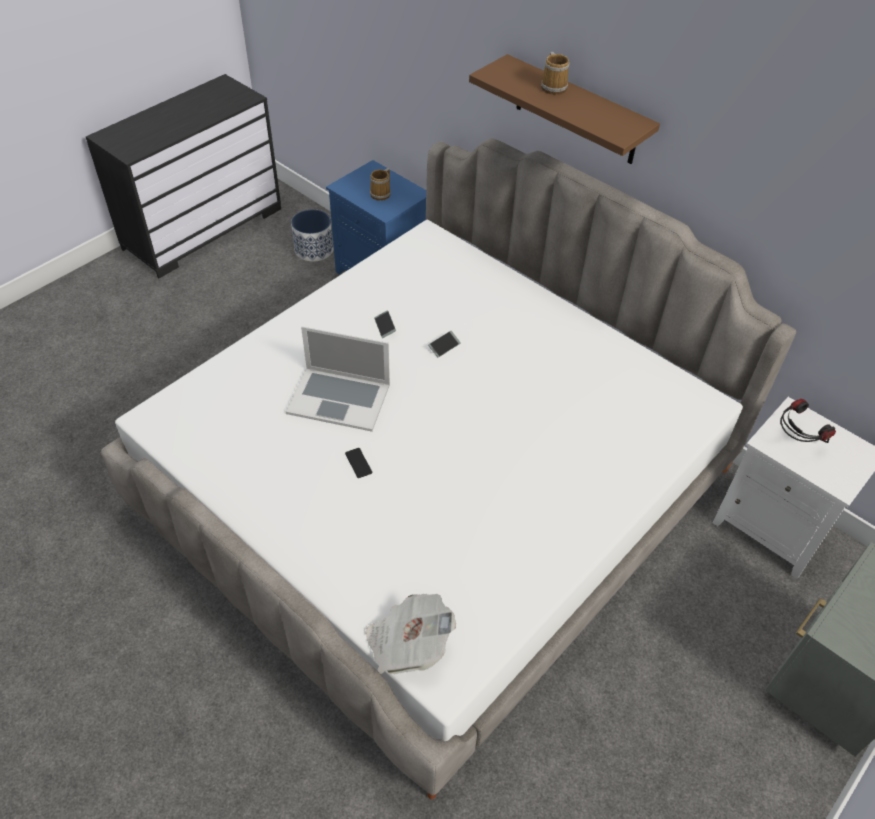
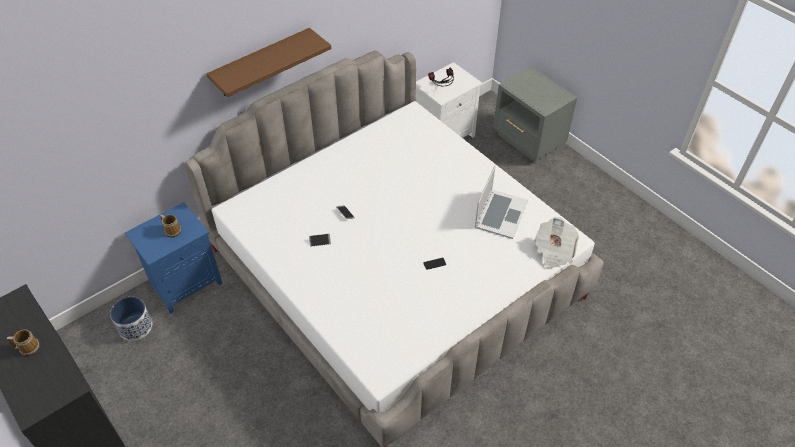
camera: 80 degrees left, 0 degrees up
laptop [286,327,390,432] -> laptop moved to [475,165,528,239]
mug [541,52,570,95] -> mug moved to [7,329,40,356]

